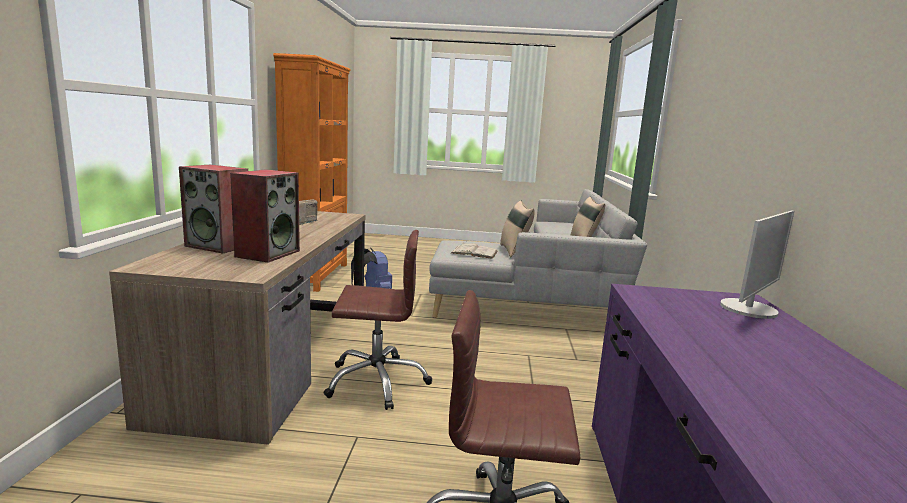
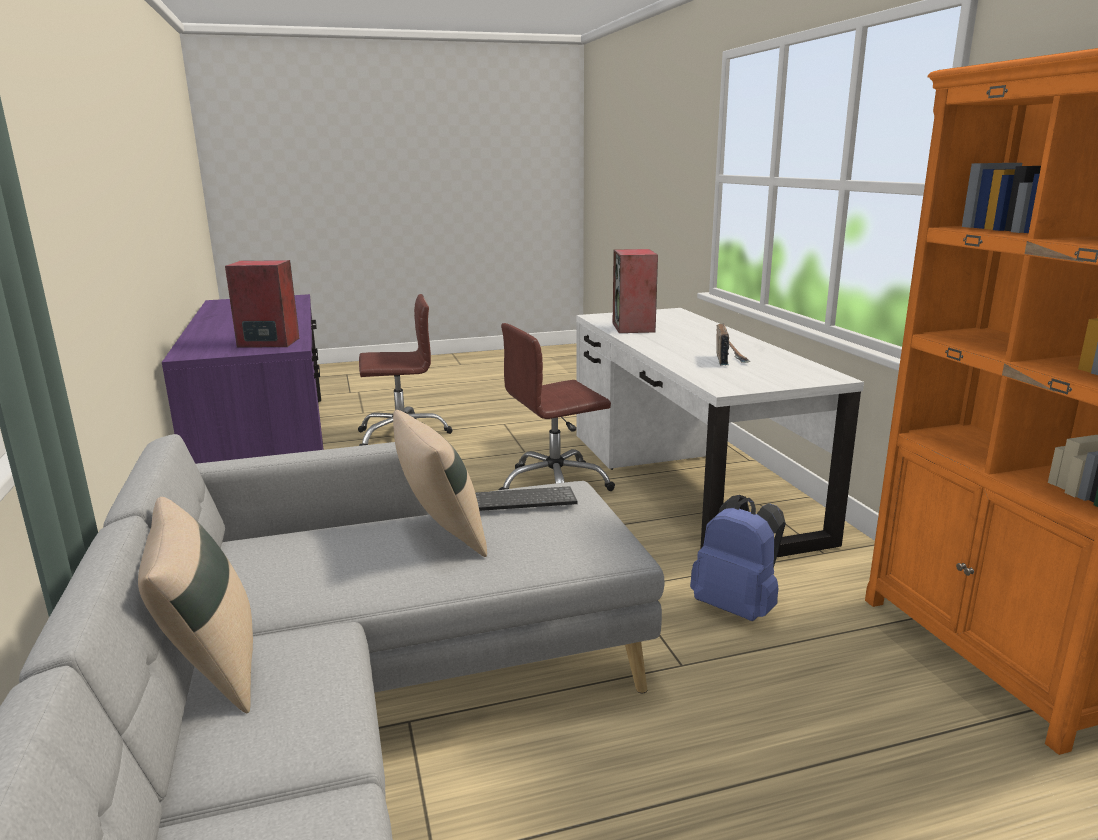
camera: 160 degrees right, 5 degrees up
brown desk [109,211,365,445] -> white desk [577,308,864,557]
speaker [179,165,248,253] -> speaker moved to [225,260,299,348]
white book [451,243,498,259] -> keyboard [475,486,578,511]
monitor [720,210,794,319] -> none

